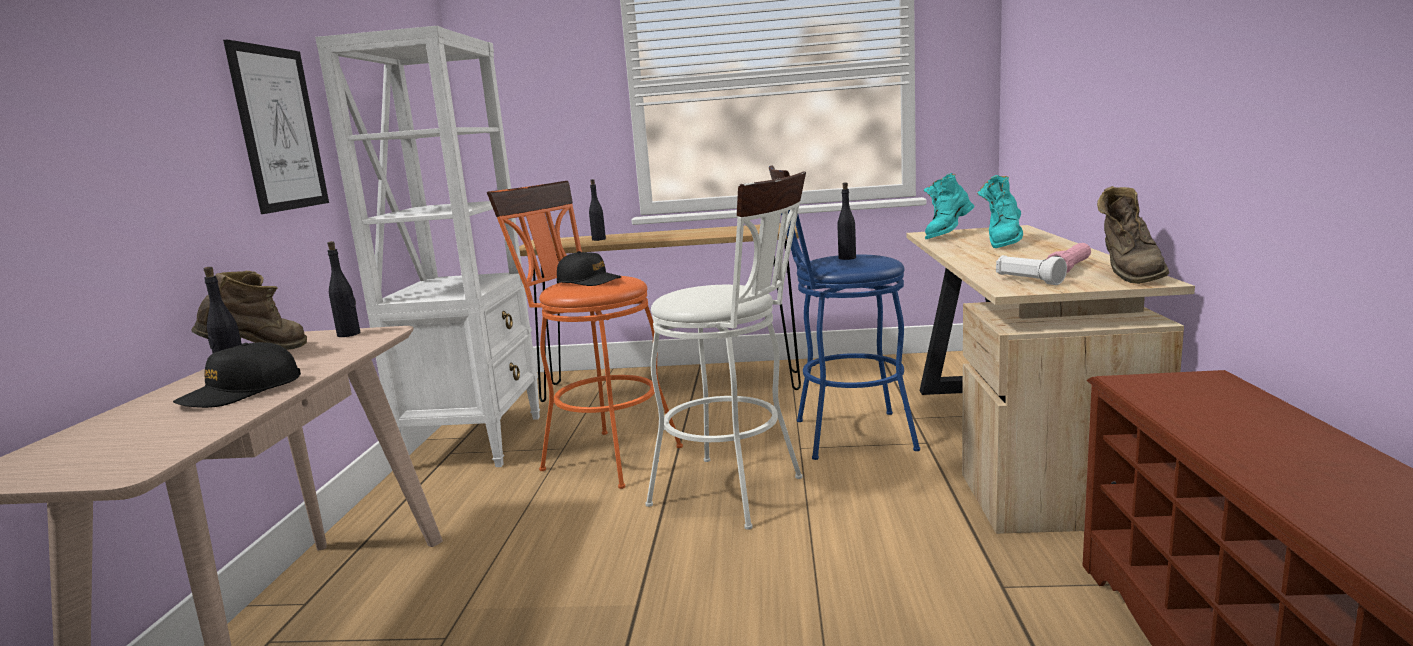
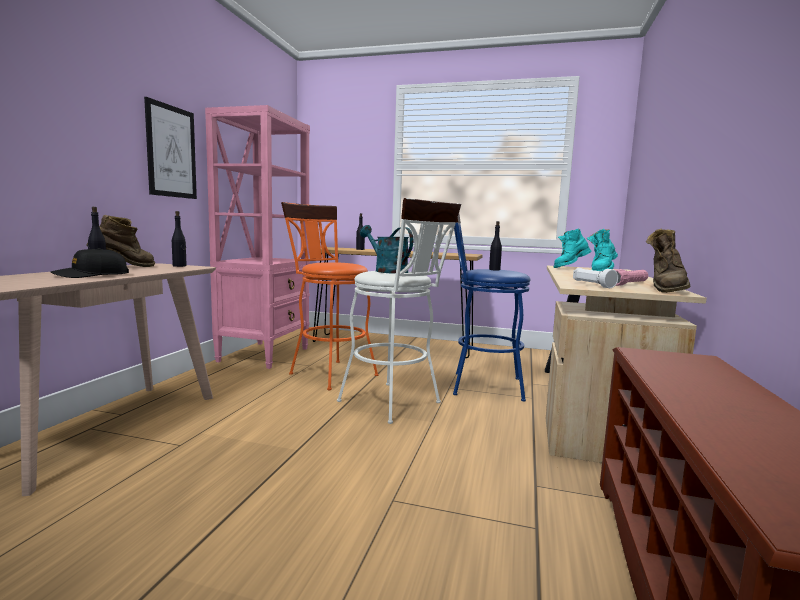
camera: 10 degrees right, 5 degrees down
white bookcase [315,26,540,467] -> pink bookcase [205,105,310,369]
black cap [557,251,621,286] -> none
none -> turquoise watering can [360,225,413,274]

